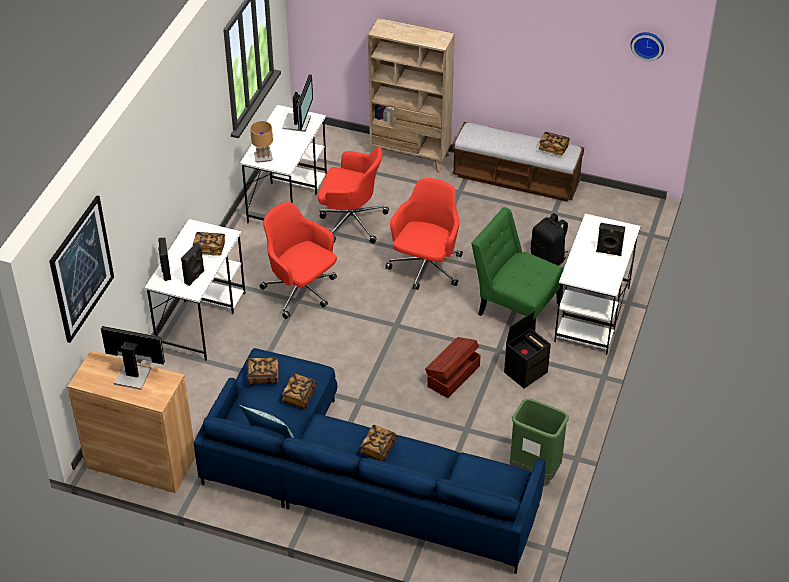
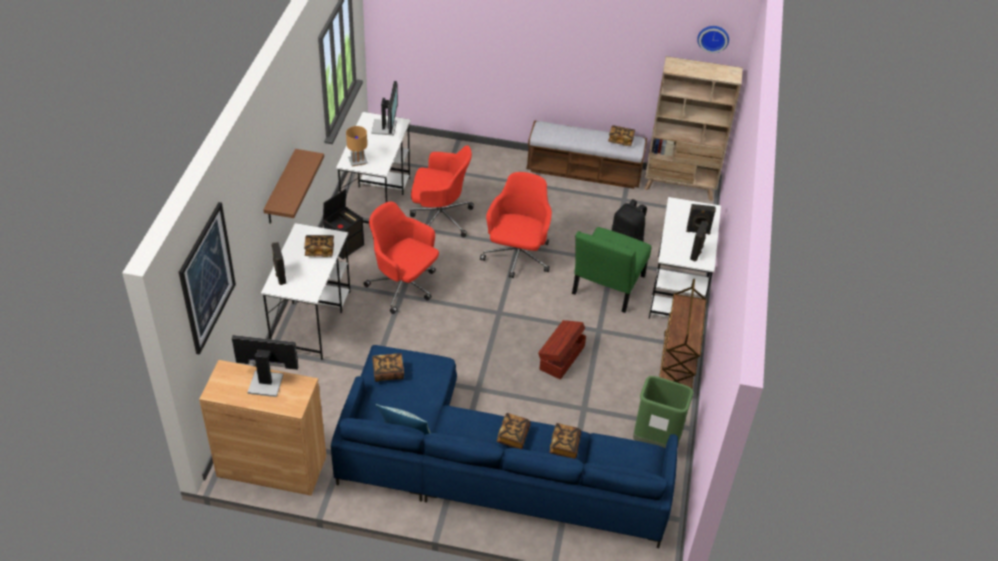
camera: 10 degrees left, 0 degrees up
black speaker [181,243,205,286] -> black speaker moved to [690,221,708,262]
book [282,373,317,409] -> book moved to [550,423,581,459]
beige bookcase [368,18,455,173] -> beige bookcase moved to [644,56,743,201]
green chair [471,207,564,331] -> green chair turned 90 degrees counterclockwise [572,227,652,313]
black storage box [504,310,551,388] -> black storage box moved to [323,189,364,259]
none -> brown shelf [263,149,324,224]
none -> brown cart [659,279,707,388]

